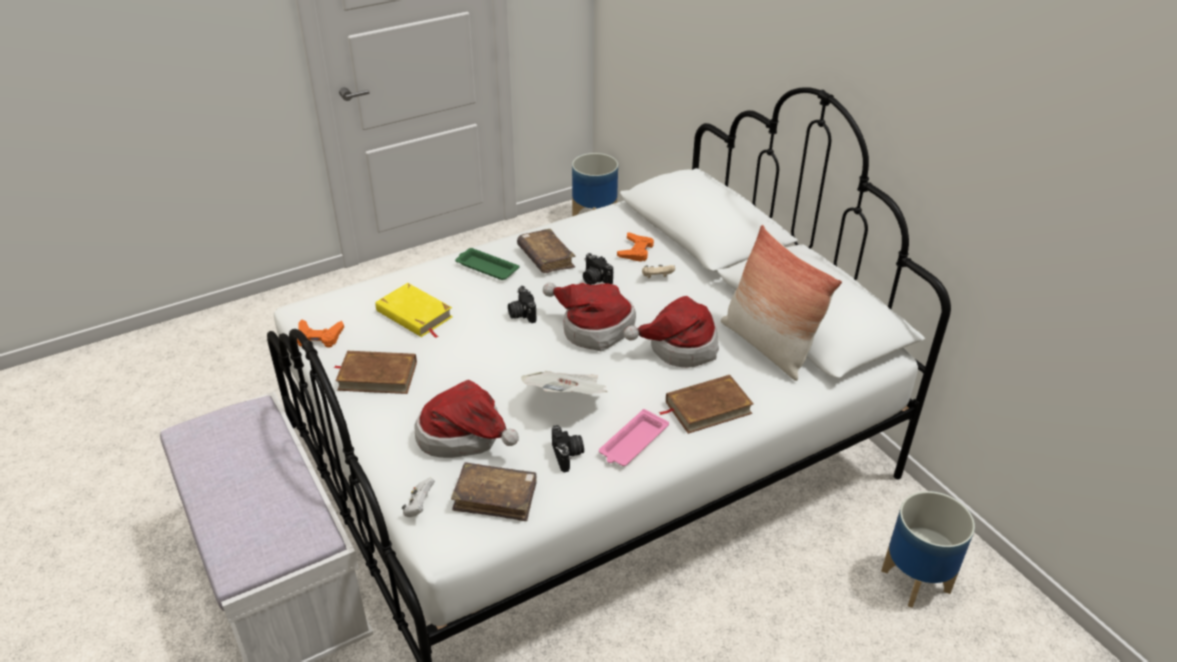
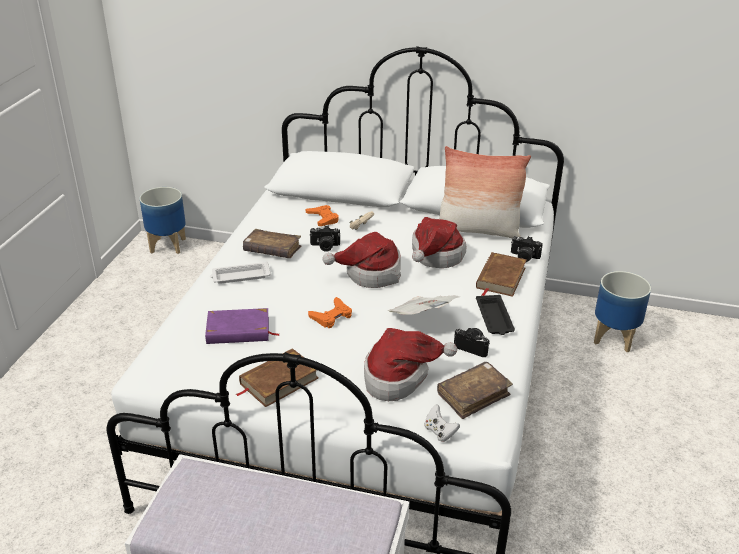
camera: 45 degrees left, 5 degrees down
orange game controller [297,320,344,348] -> orange game controller moved to [308,297,352,328]
yellow book [375,283,453,338] -> purple book [205,308,280,344]
green tray [455,248,520,280] -> white tray [210,261,271,284]
camera [508,286,537,323] -> camera moved to [511,236,543,262]
pink tray [599,409,669,466] -> black tray [476,295,515,335]

